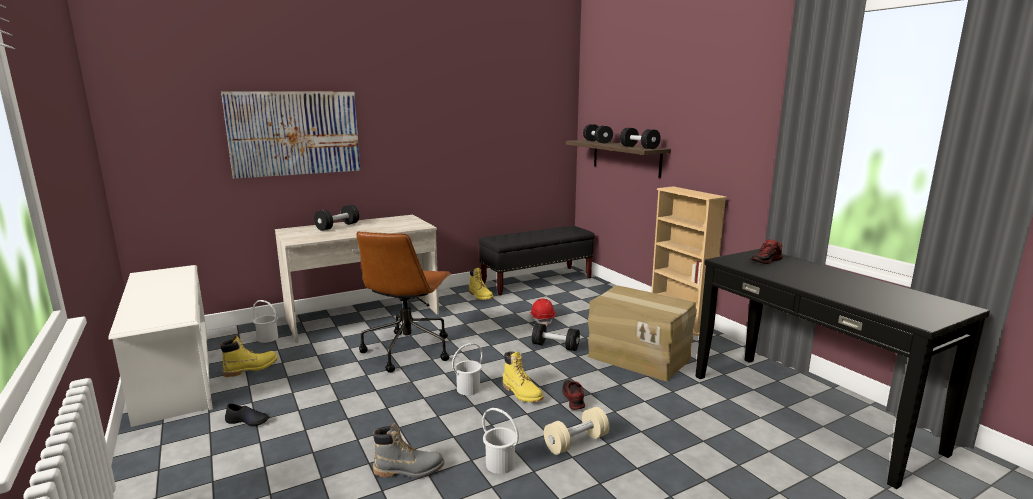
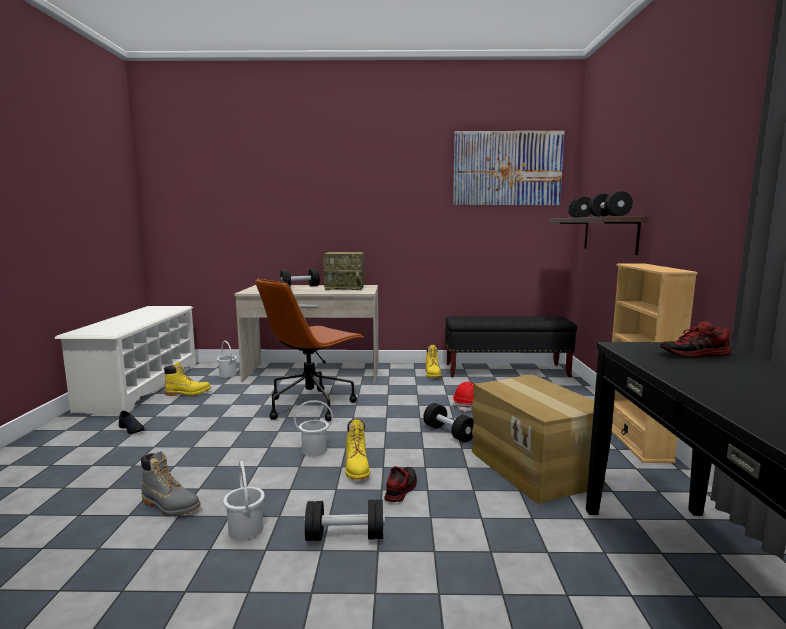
camera: 30 degrees right, 5 degrees down
picture [221,91,360,179] -> picture moved to [453,131,565,205]
beige dumbbell [544,407,609,455] -> black dumbbell [304,500,385,541]
none -> radio [323,252,364,290]

